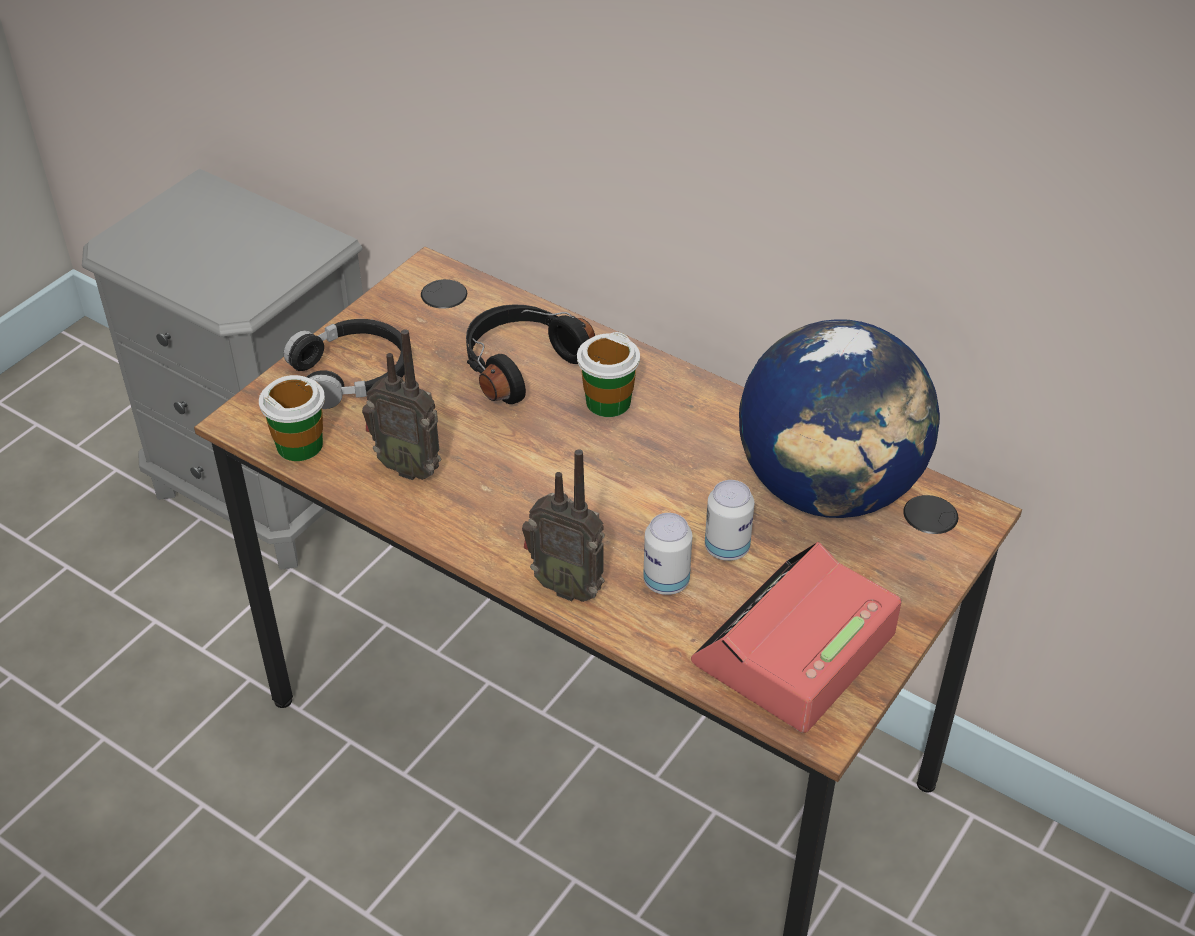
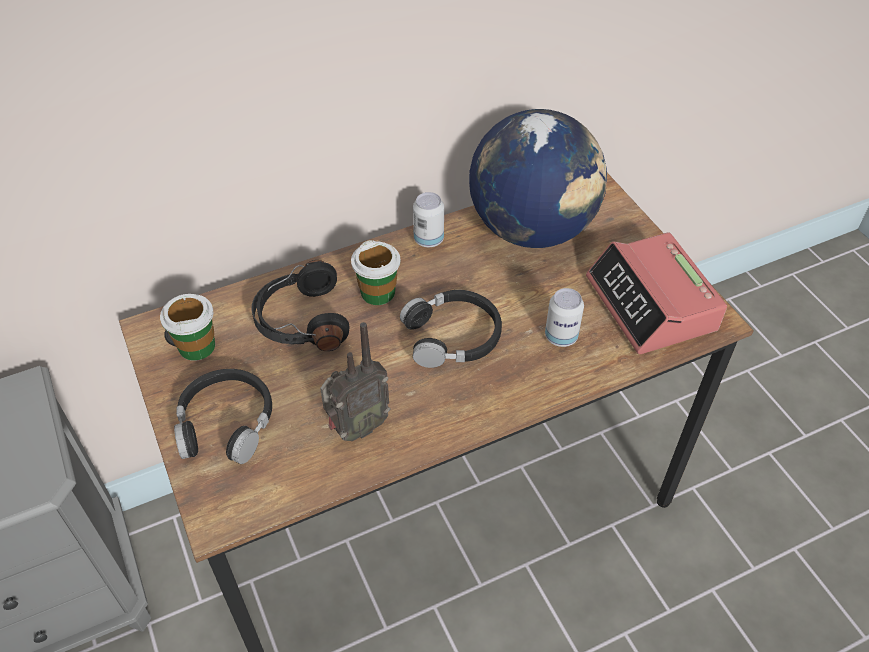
camera: 60 degrees left, 5 degrees up
cup [259,375,325,461] -> cup moved to [160,294,215,361]
radio [522,449,605,602] -> none
can [705,480,755,561] -> can moved to [413,192,444,247]
none -> black headphones [400,290,502,368]

